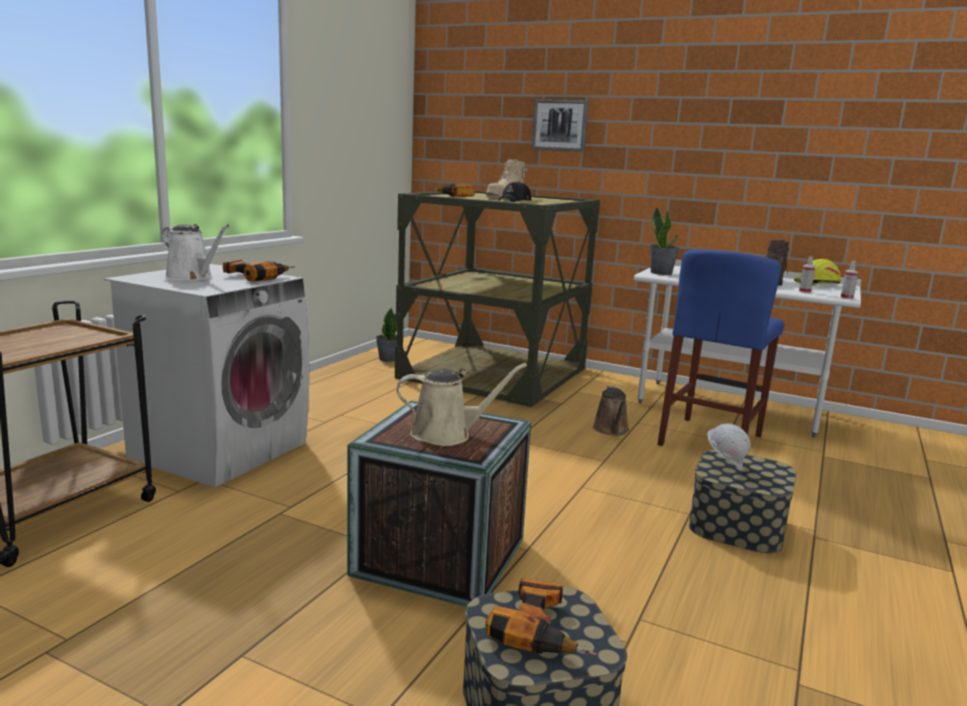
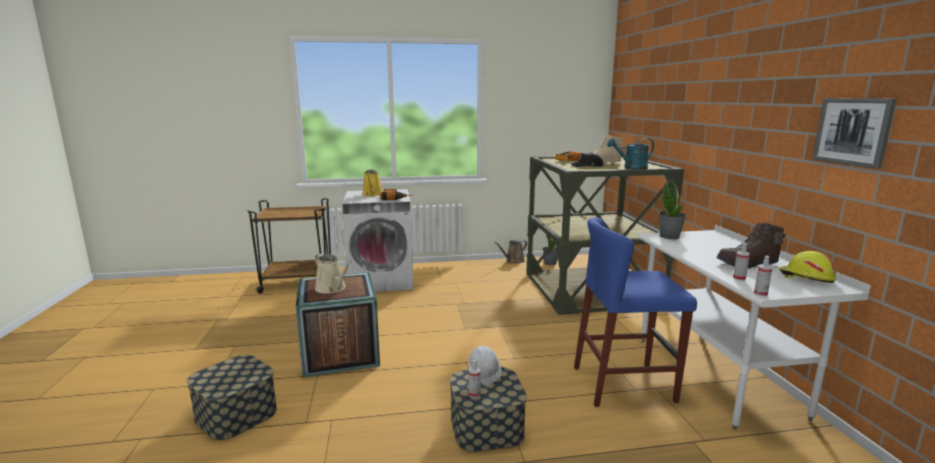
camera: 55 degrees right, 0 degrees up
white watering can [162,224,230,281] -> yellow watering can [362,170,383,196]
power drill [486,578,597,656] -> none
picture [532,99,589,152] -> picture moved to [812,98,897,169]
brown watering can [593,386,629,435] -> brown watering can moved to [494,240,527,263]
none -> spray bottle [469,360,481,398]
none -> turquoise watering can [607,138,654,169]

